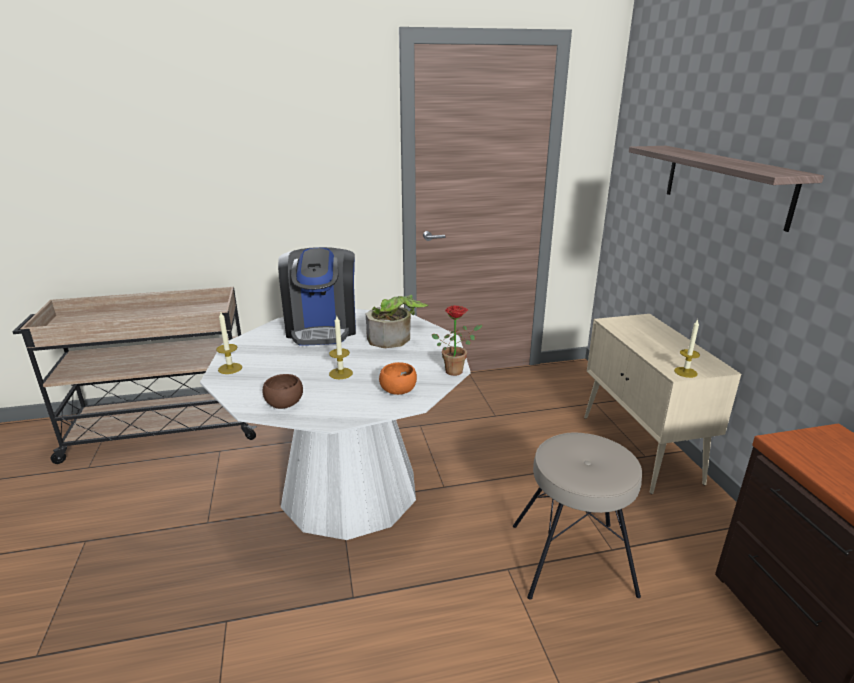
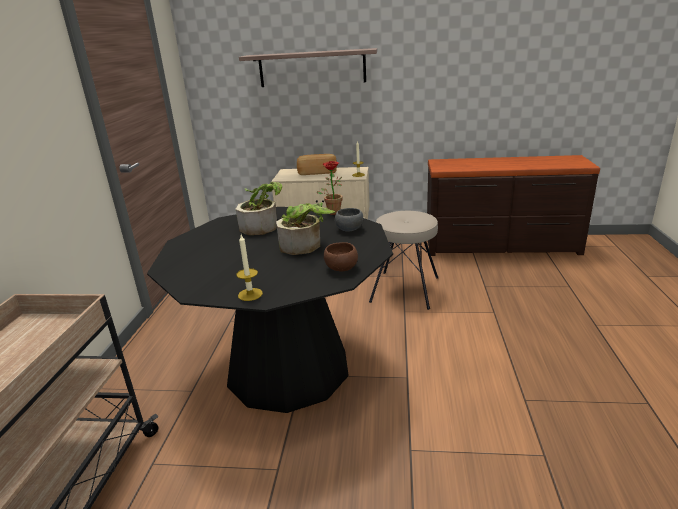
camera: 70 degrees left, 0 degrees up
white dining table [200,309,471,540] -> black dining table [147,207,393,413]
coffee machine [278,247,356,346] -> none
candle [329,316,353,379] -> potted plant [276,202,336,255]
orange bowl [379,362,417,395] -> grey bowl [335,208,364,232]
none -> bread [297,154,337,175]

